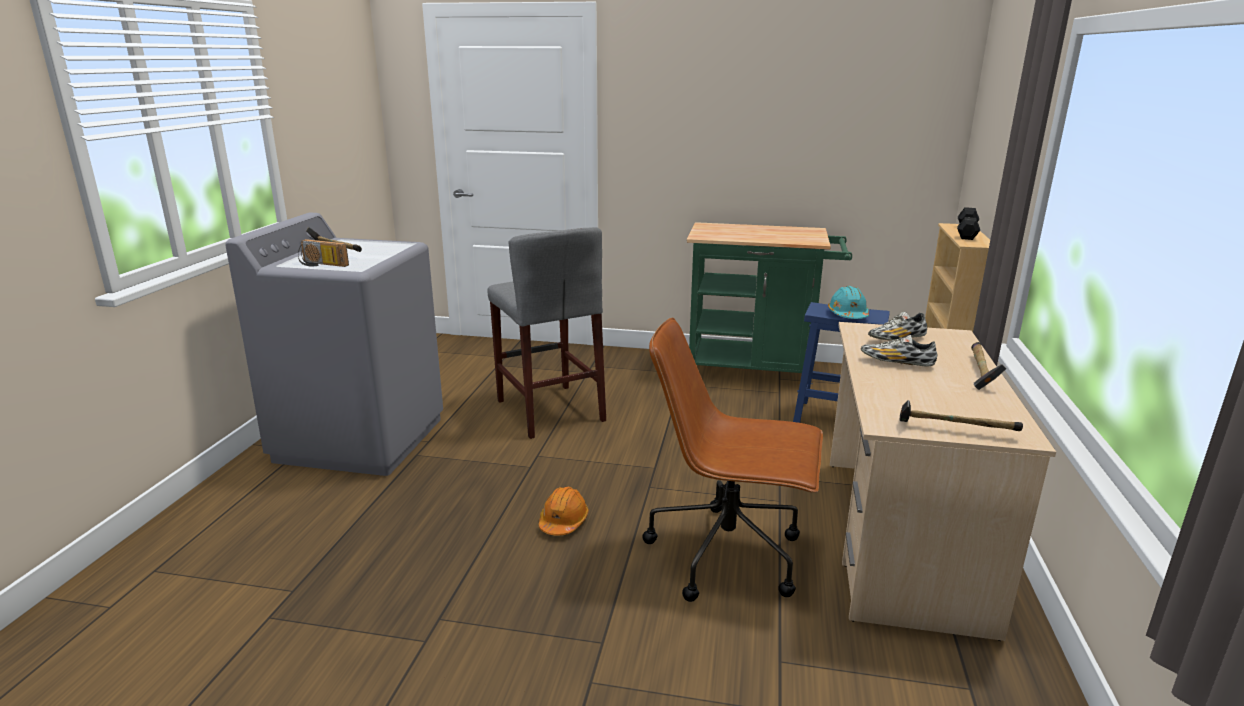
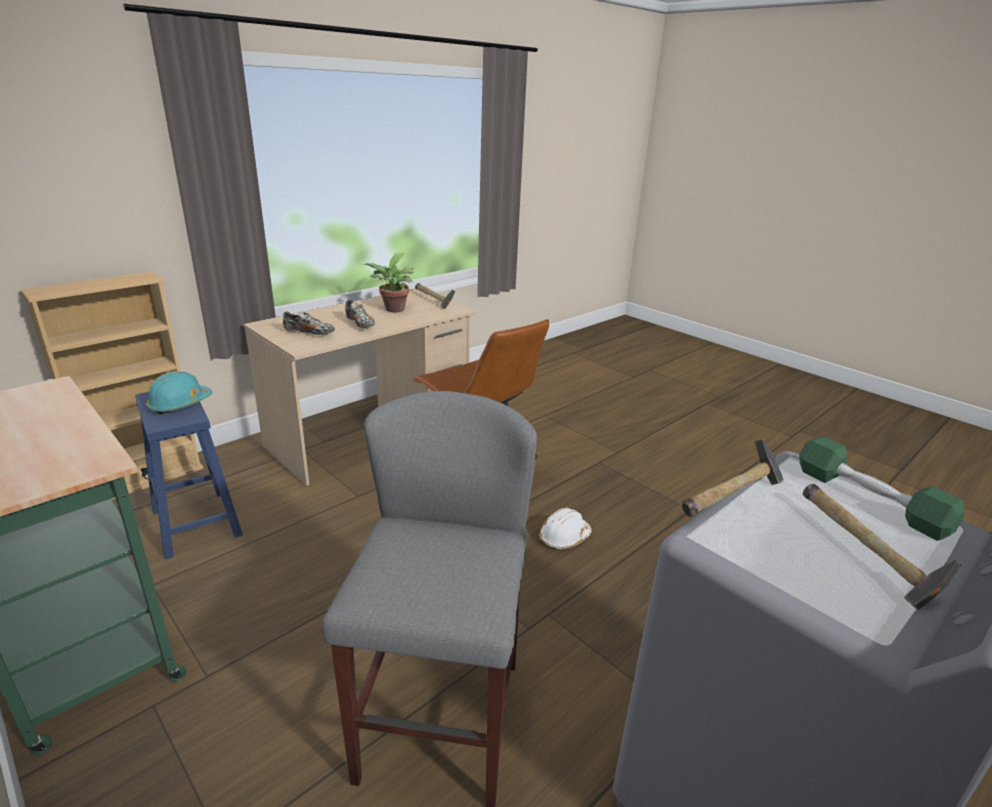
camera: 145 degrees left, 5 degrees up
radio [298,239,349,267] -> green dumbbell [799,436,965,541]
orange hard hat [539,487,589,536] -> white hard hat [539,508,591,549]
black dumbbell [957,207,980,240] -> none
hammer [971,342,1006,390] -> hammer moved to [682,439,784,517]
none -> potted plant [364,253,413,312]

